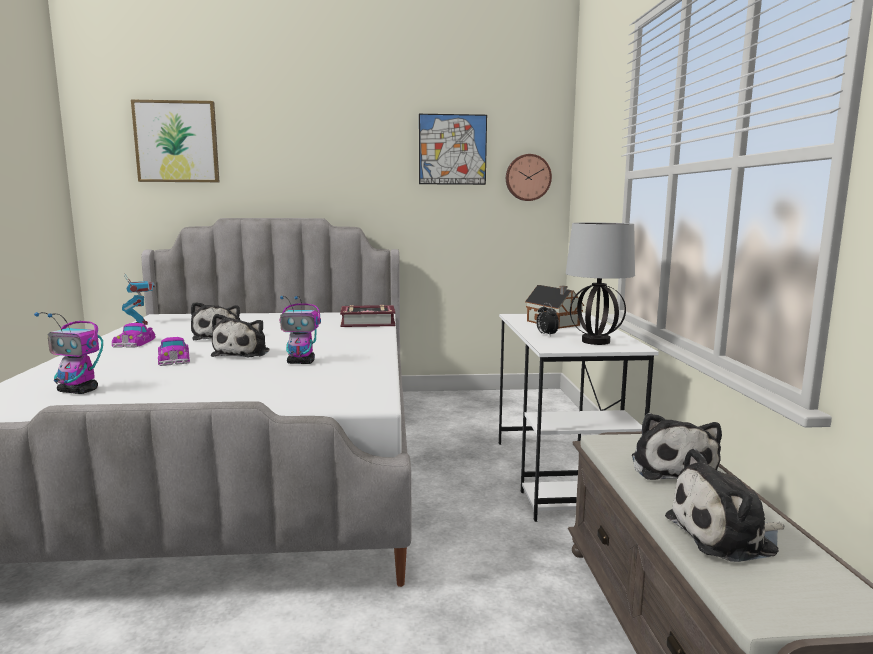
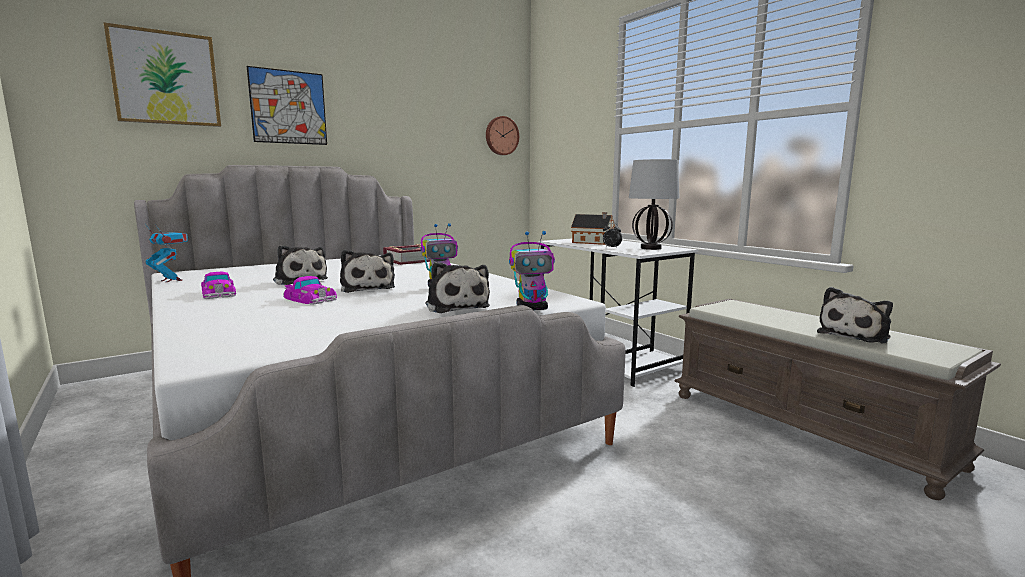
camera: 30 degrees left, 0 degrees up
toy robot [34,312,103,394] -> toy robot moved to [509,231,555,310]
picture [419,114,487,185] -> picture moved to [247,66,327,145]
plush toy [632,413,722,480] -> plush toy moved to [426,262,490,313]

